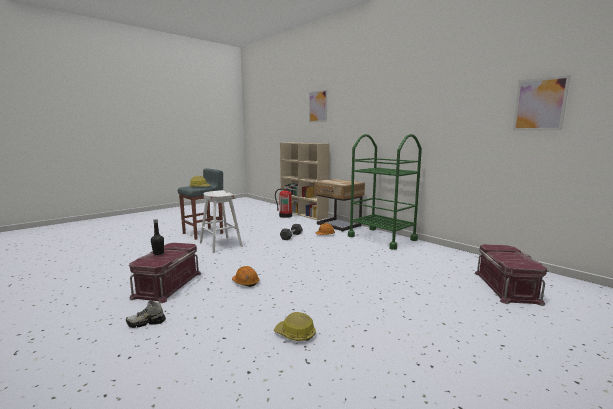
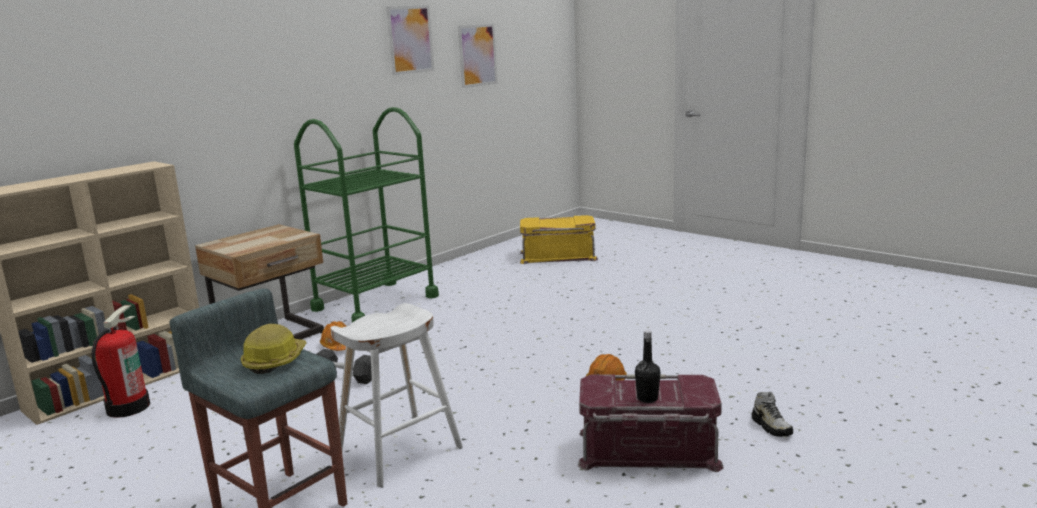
camera: 95 degrees left, 5 degrees up
hard hat [274,312,316,341] -> none
picture [309,90,327,122] -> picture moved to [386,5,434,75]
red storage box [474,244,549,306] -> yellow storage box [520,215,598,264]

